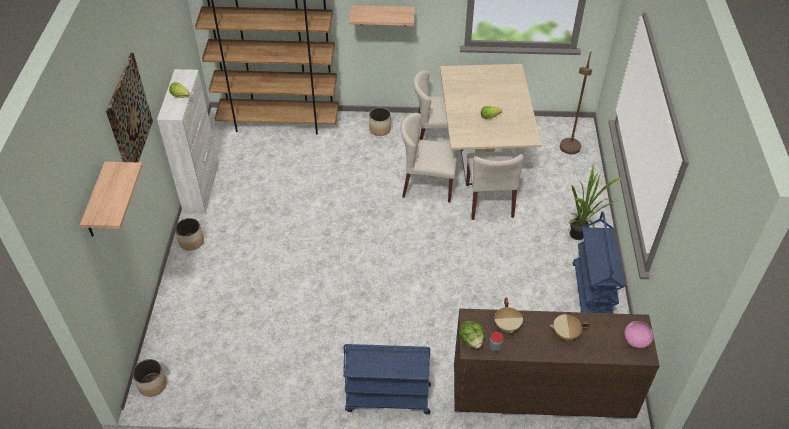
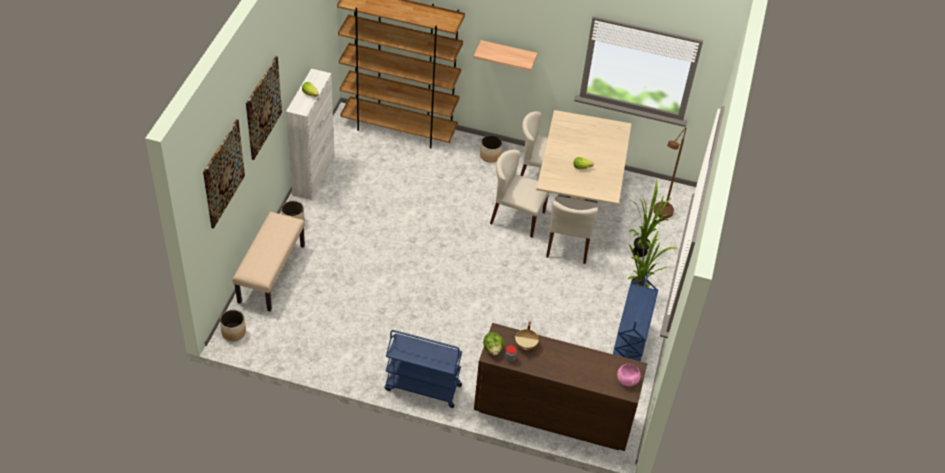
camera: 10 degrees right, 0 degrees up
shelf [80,162,143,237] -> picture [203,119,245,229]
beige cooking pot [550,314,590,340] -> none
none -> beige bench [233,212,305,312]
none -> potted plant [629,180,671,257]

